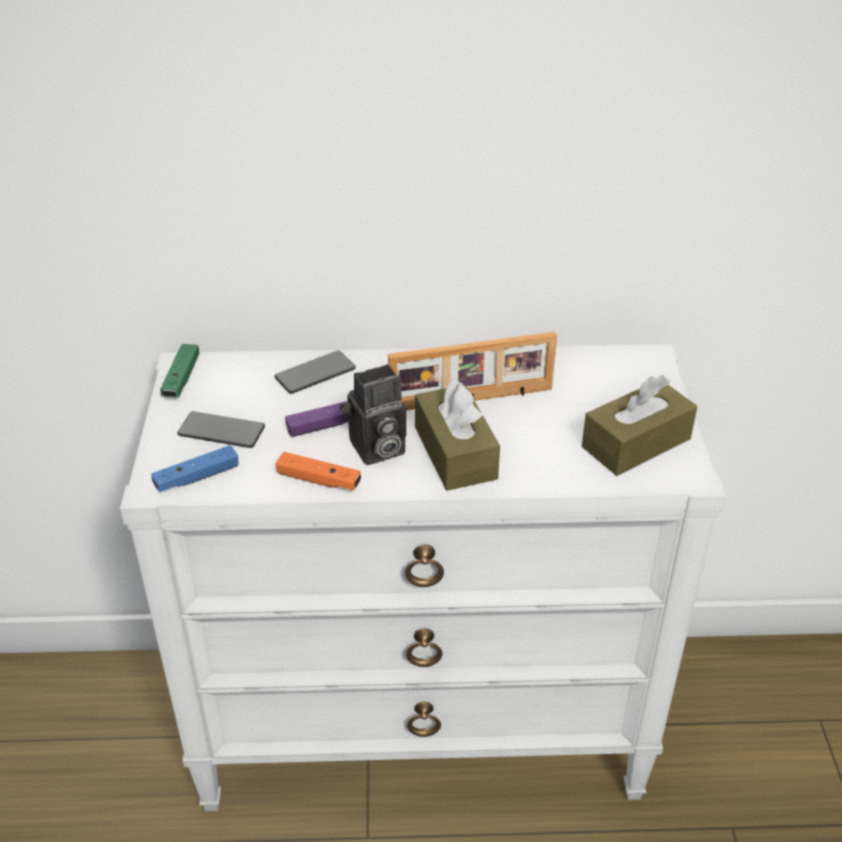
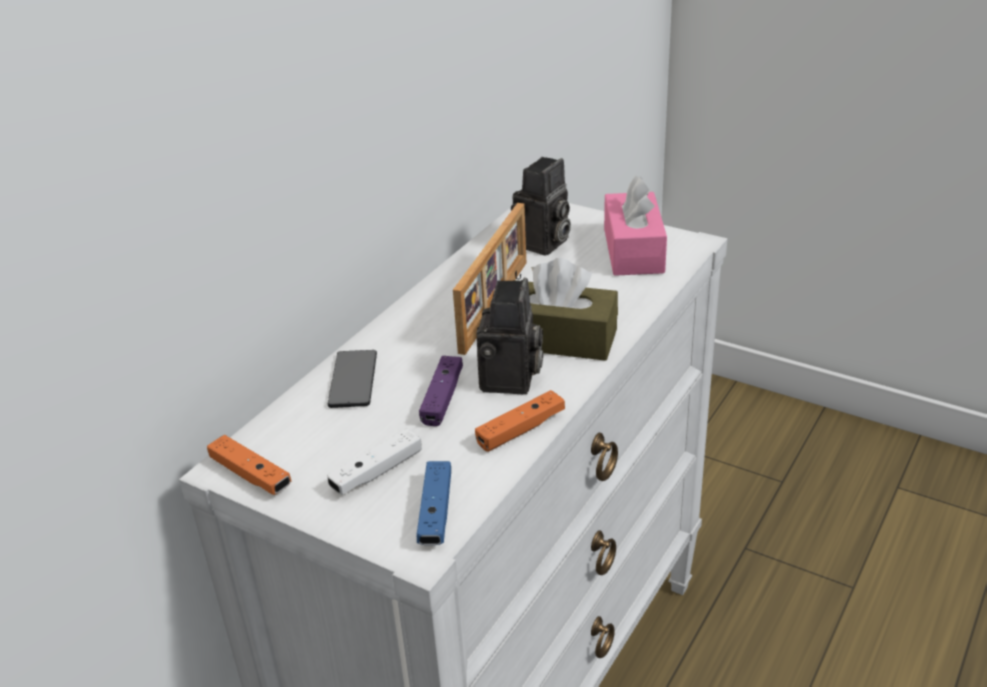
camera: 55 degrees left, 5 degrees down
green game controller [160,344,199,398] -> orange game controller [207,435,291,495]
phone [177,411,265,448] -> white game controller [327,428,422,495]
brown tissue box [582,375,697,476] -> pink tissue box [604,176,667,276]
none -> camera [511,157,571,256]

